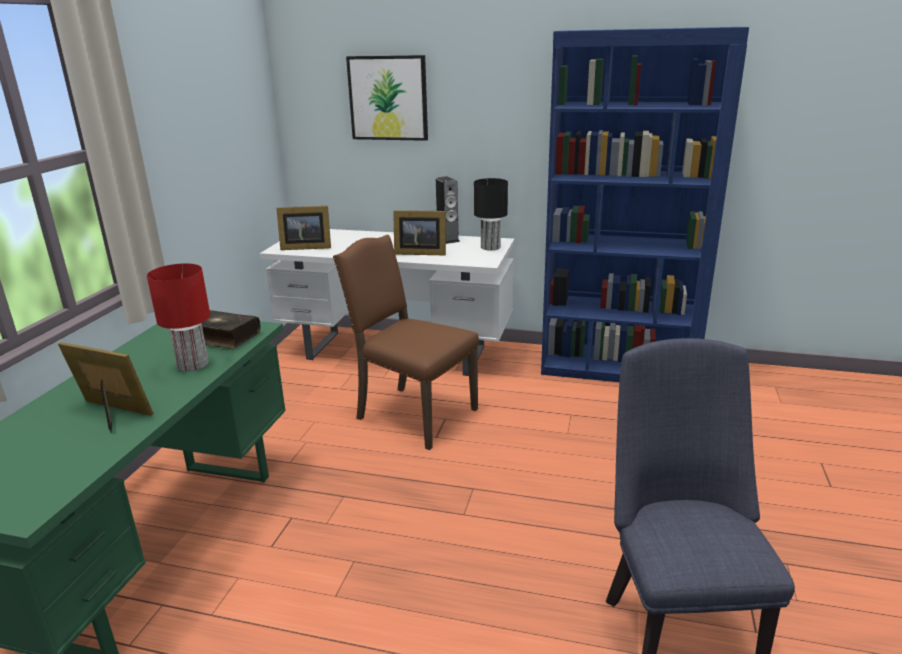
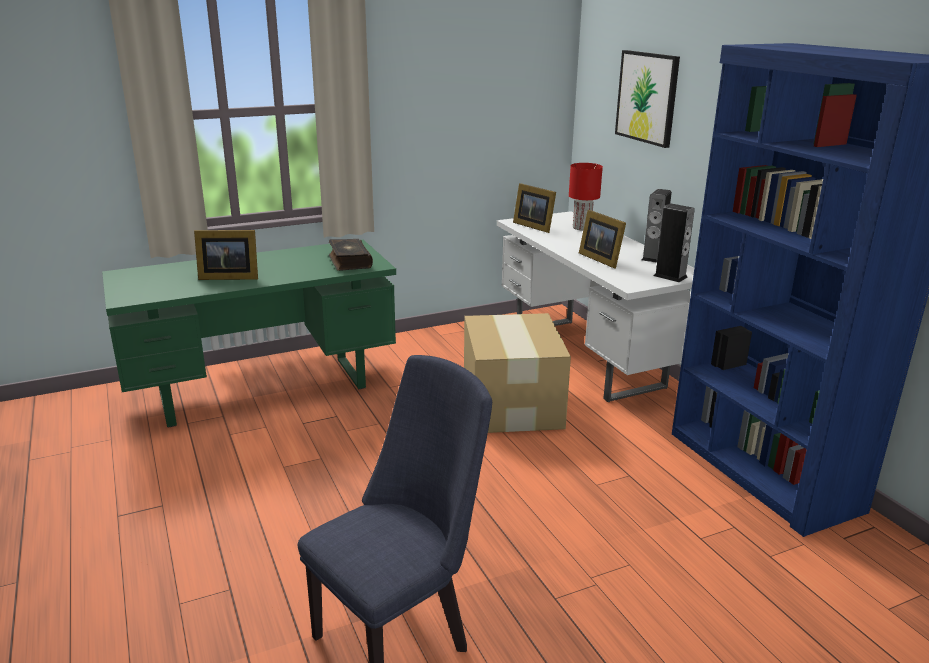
camera: 50 degrees right, 0 degrees up
picture frame [58,342,153,433] -> picture frame turned 105 degrees clockwise [194,230,258,280]
red table lamp [147,263,210,372] -> red table lamp moved to [569,163,603,230]
brown chair [333,235,479,450] -> cardboard box [464,313,571,433]
black table lamp [474,178,508,251] -> speaker [654,203,695,282]

